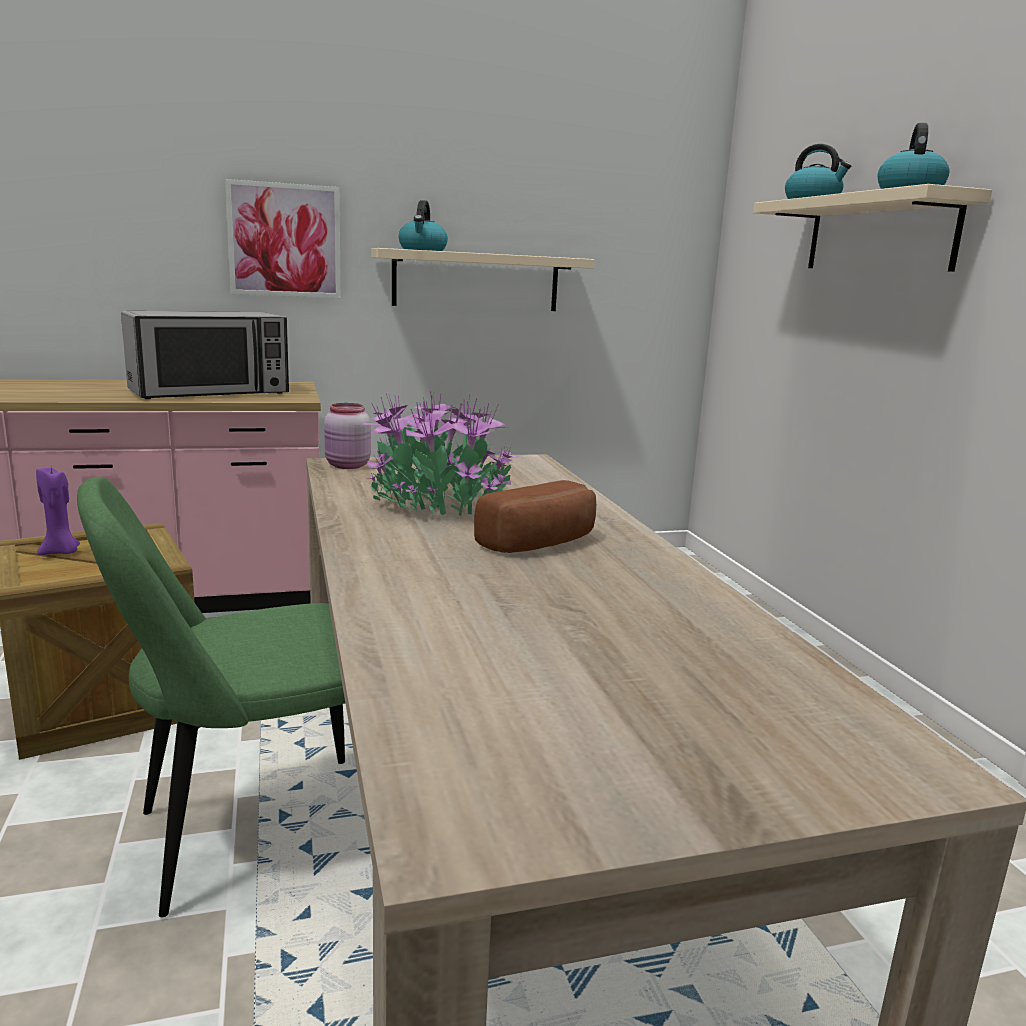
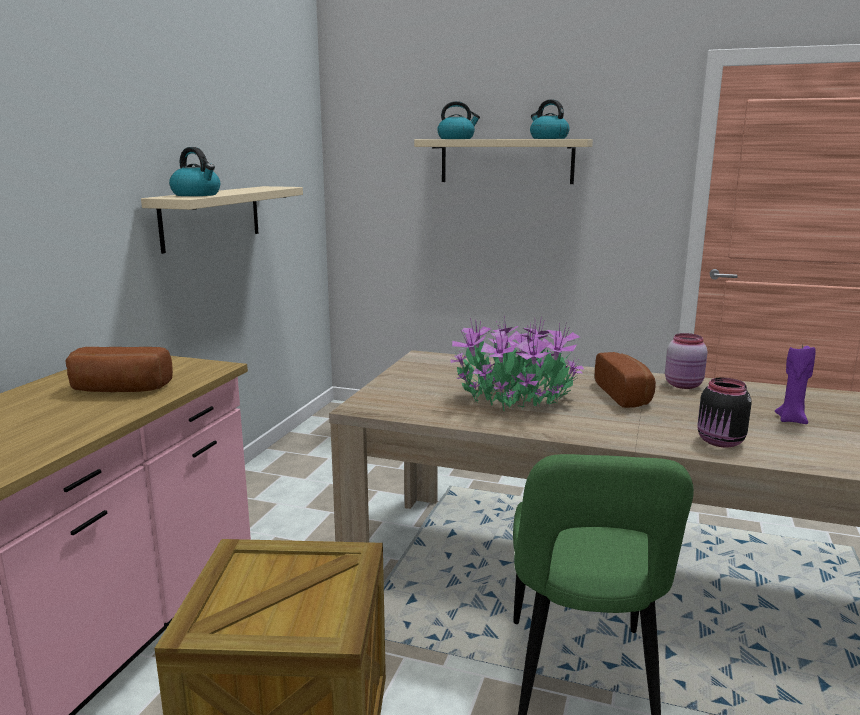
camera: 55 degrees left, 0 degrees up
purple candle [36,468,80,555] -> purple candle moved to [775,345,816,424]
microwave [121,311,289,399] -> bread [65,347,173,392]
picture [225,179,341,298] -> none
pink jar [324,403,371,469] -> pink jar moved to [665,333,707,389]
none -> black jar [697,378,752,448]

